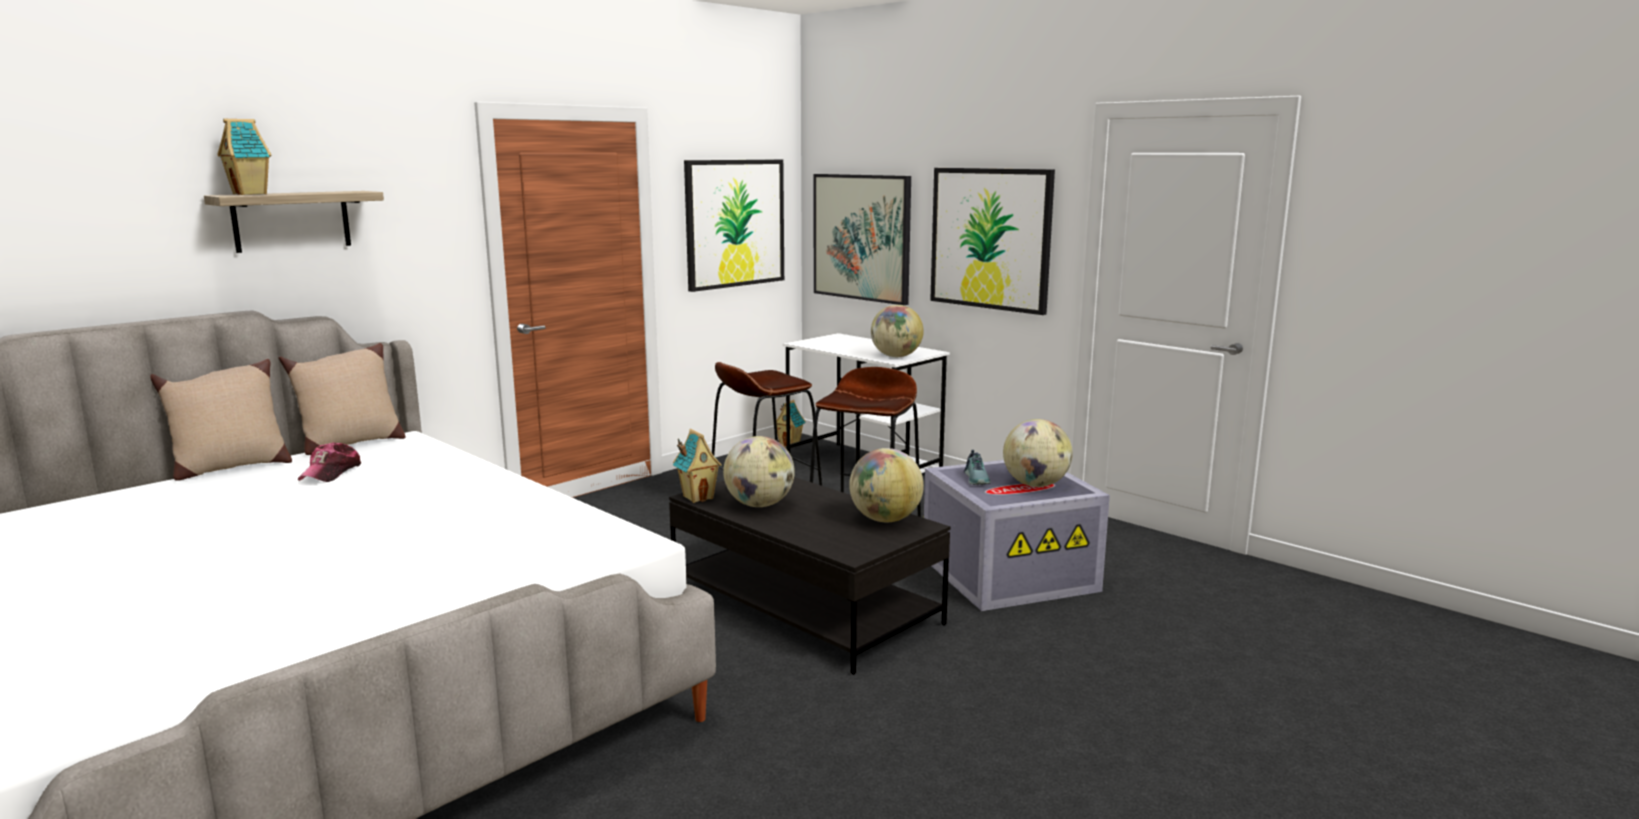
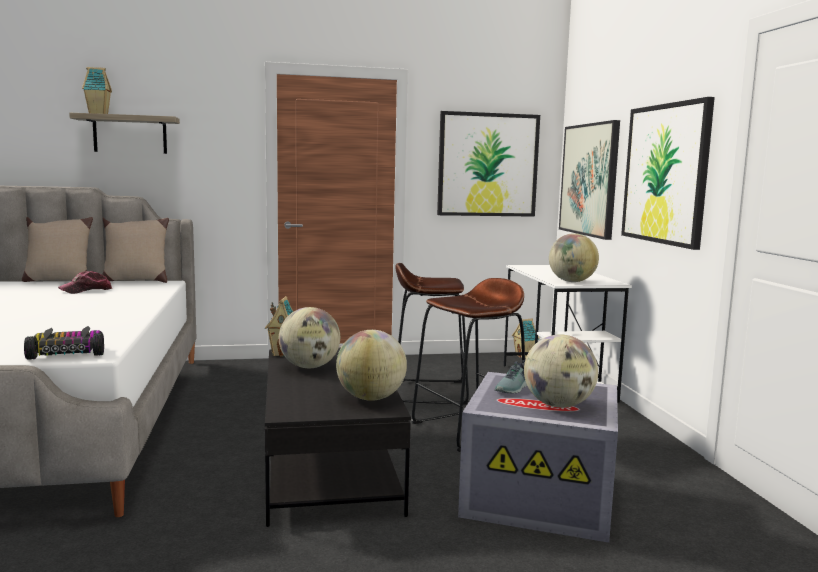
camera: 35 degrees right, 5 degrees down
none -> toy car [24,326,104,360]

